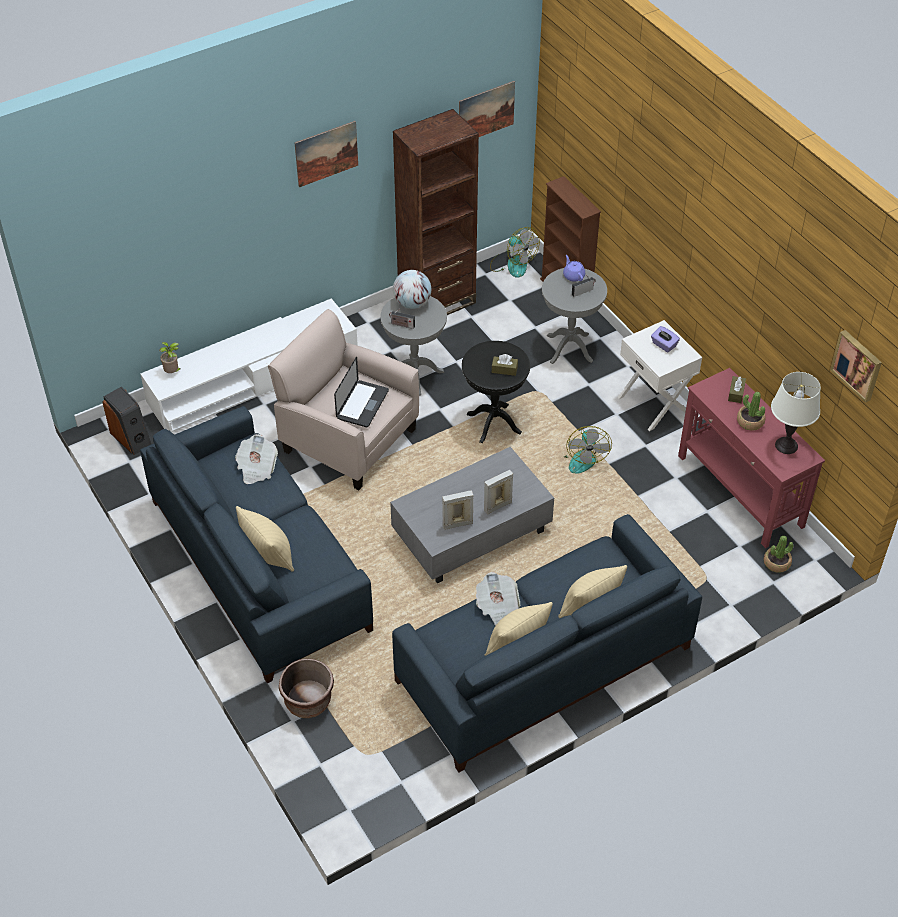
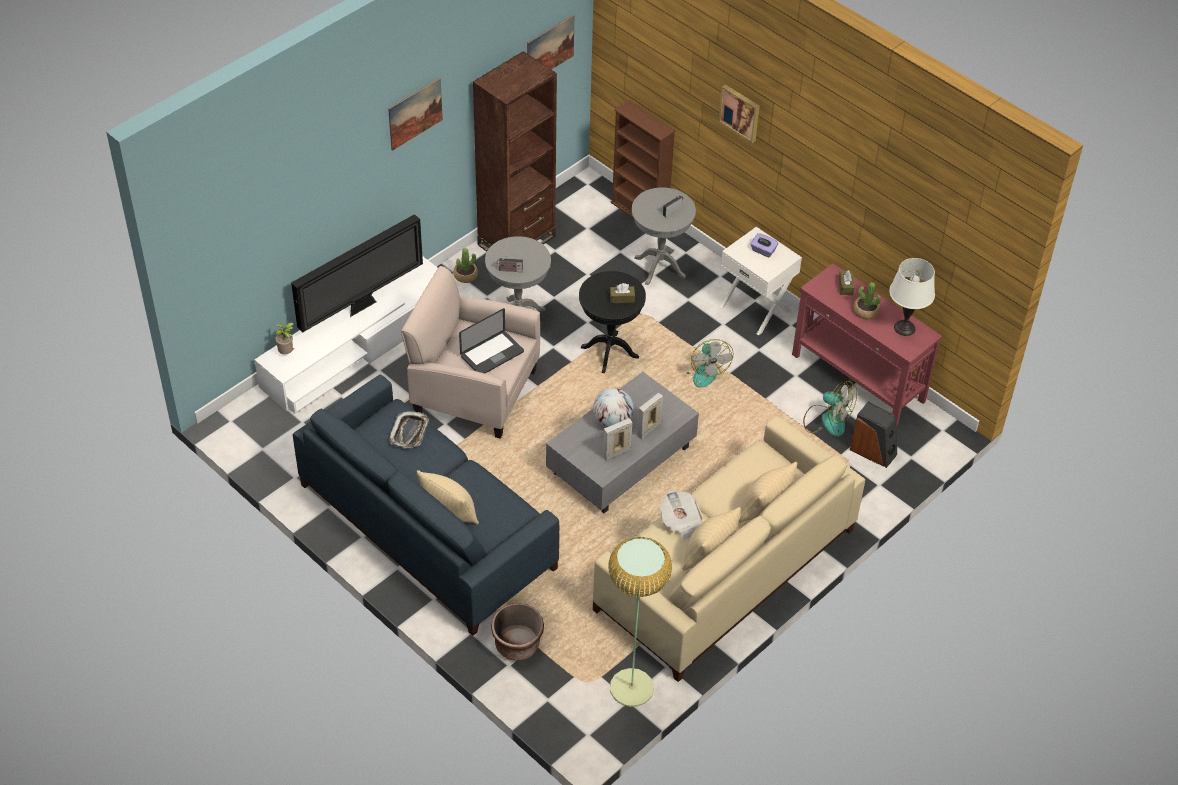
camera: 15 degrees left, 0 degrees up
speaker [102,387,151,455] -> speaker moved to [850,401,897,468]
newspaper [235,434,278,484] -> tray [389,411,429,449]
laptop [334,357,389,427] -> laptop turned 45 degrees clockwise [459,308,524,374]
blue sofa [392,514,702,772] -> beige sofa [593,416,865,682]
globe [393,270,431,309] -> globe moved to [593,388,634,427]
fan [490,227,540,278] -> fan moved to [803,381,857,437]
purple teapot [563,255,585,282] -> none
potted plant [764,535,794,573] -> potted plant moved to [453,248,478,283]
picture [830,330,882,403] -> picture moved to [718,84,760,143]
none -> television [291,214,423,332]
none -> floor lamp [608,537,672,707]

